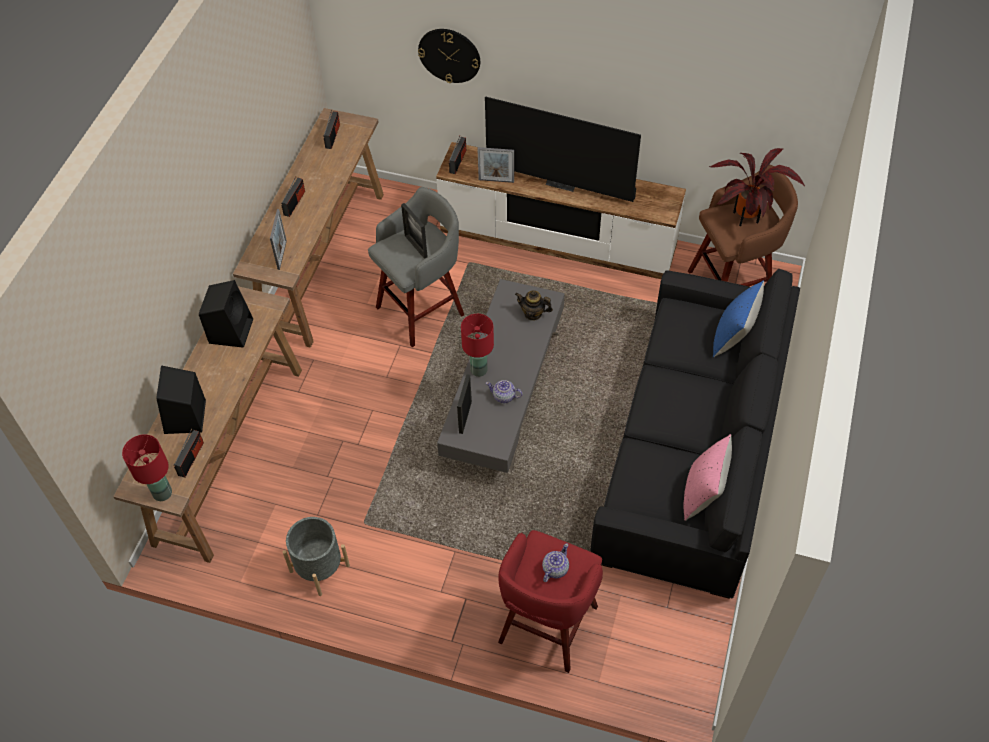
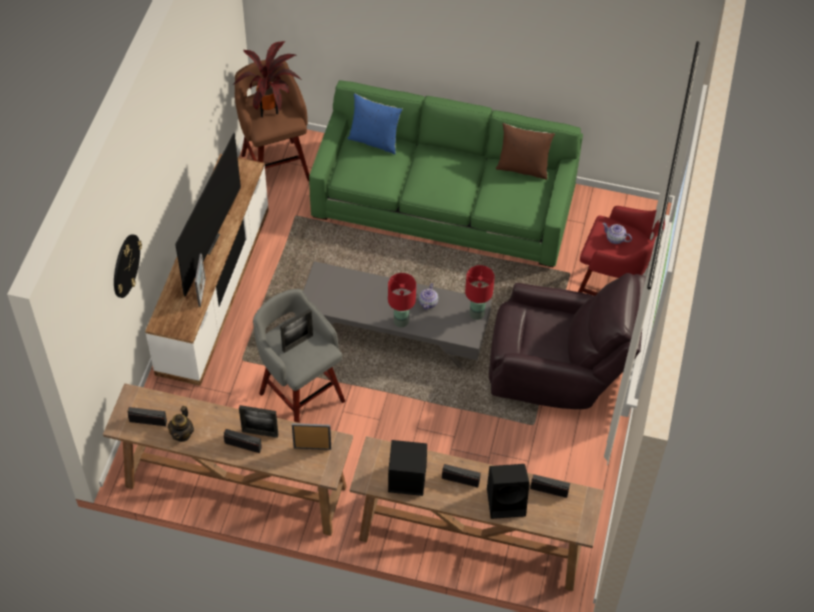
camera: 95 degrees left, 0 degrees up
red table lamp [122,434,172,501] -> red table lamp moved to [465,265,495,320]
grey planter [283,517,350,596] -> none
radio [449,135,466,174] -> radio moved to [442,464,481,487]
picture frame [457,374,472,434] -> picture frame moved to [239,405,278,438]
teapot [515,291,553,321] -> teapot moved to [168,406,194,442]
black sofa [590,269,800,599] -> green sofa [309,80,583,267]
pink pillow [683,434,732,521] -> brown pillow [496,123,555,180]
none -> brown armchair [489,273,646,409]

